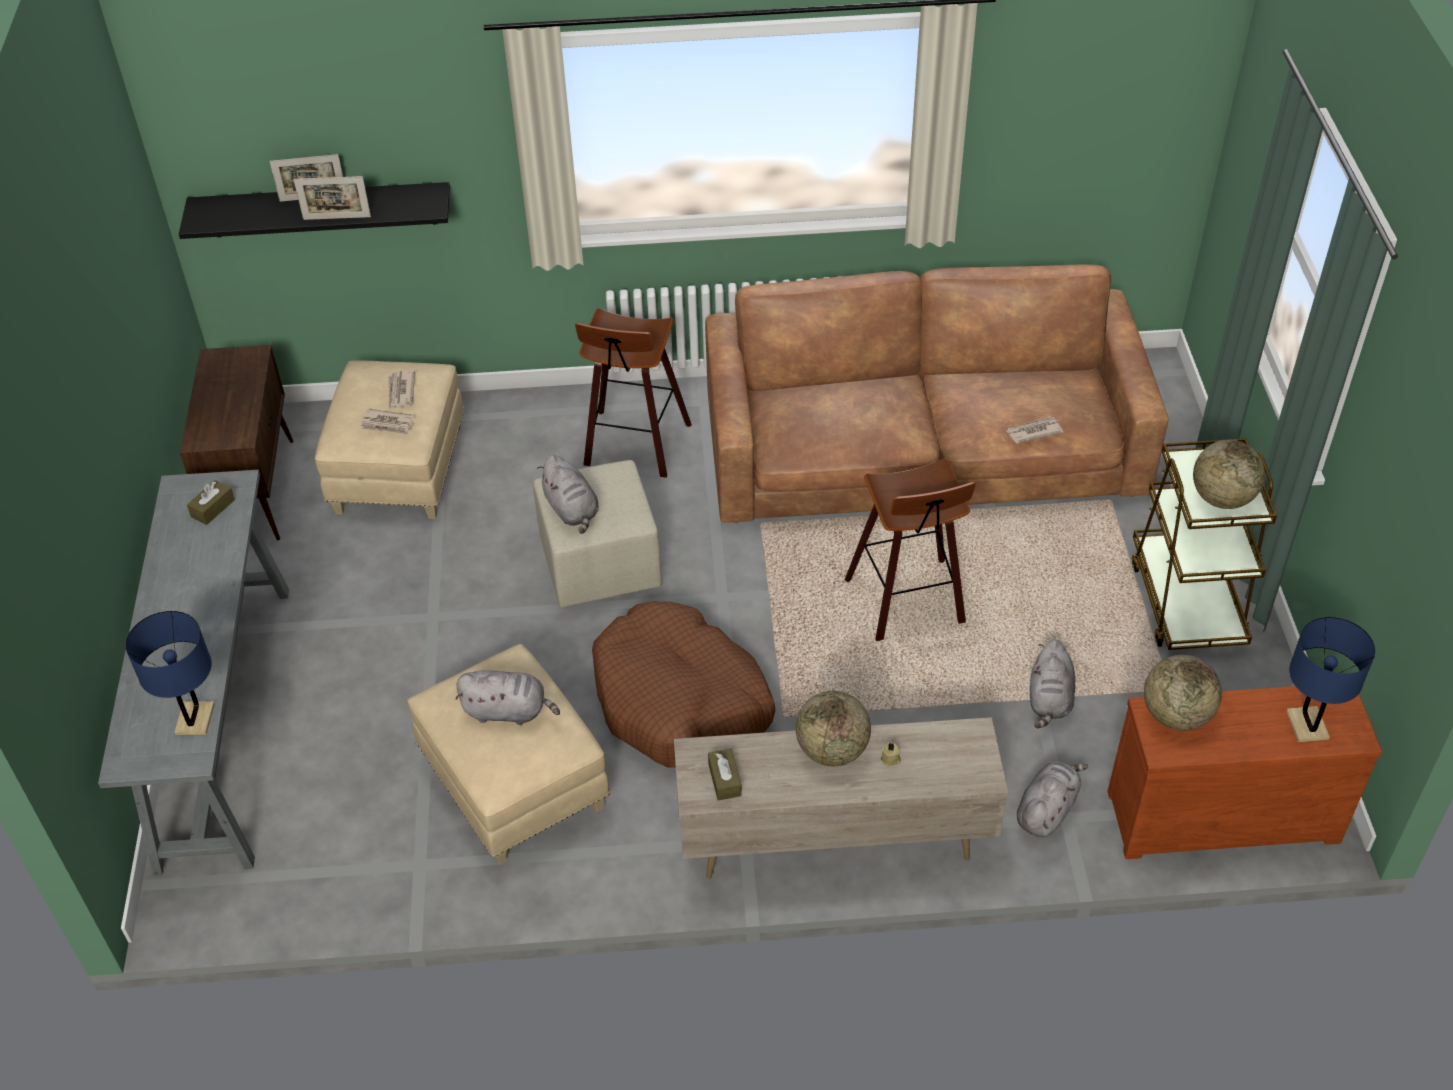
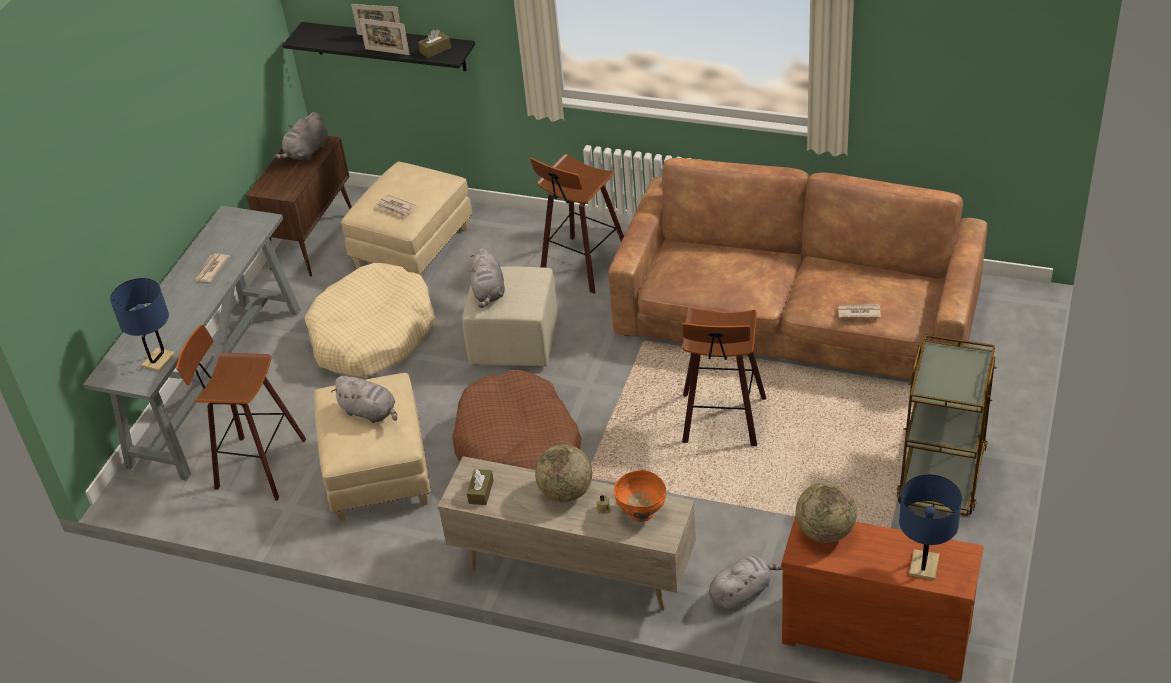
camera: 25 degrees right, 5 degrees down
brown tissue box [187,480,235,525] -> brown tissue box moved to [418,29,451,58]
newspaper [388,370,415,409] -> newspaper moved to [195,254,230,282]
grey plush toy [1030,640,1075,728] -> grey plush toy moved to [274,112,328,160]
globe [1193,440,1265,509] -> none
none -> stool [176,325,306,501]
none -> beige dog bed [305,263,435,377]
none -> orange bowl [614,470,666,522]

